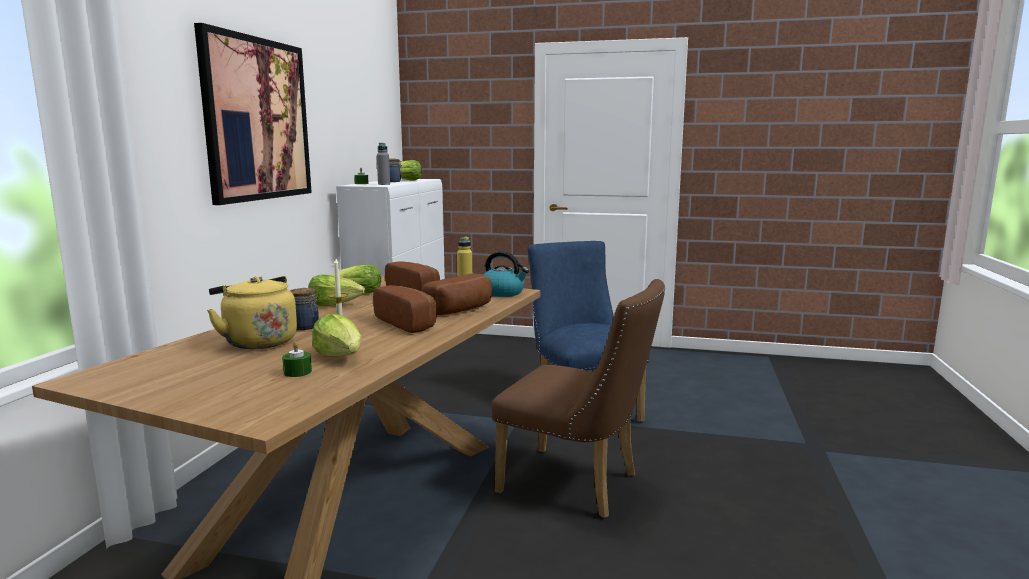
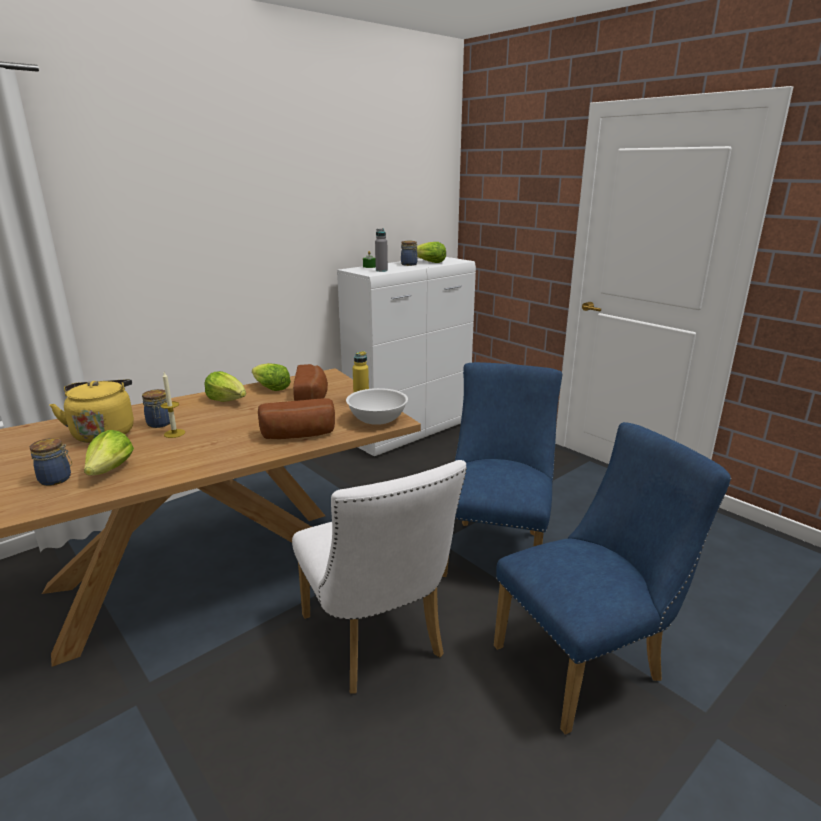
camera: 35 degrees right, 10 degrees up
picture [194,23,312,205] -> none
green candle [282,341,312,377] -> jar [30,438,72,486]
bread [373,285,437,333] -> none
kettle [484,251,529,297] -> white bowl [346,388,408,425]
brown chair [492,279,665,518] -> white chair [292,460,467,693]
none -> blue chair [494,422,731,735]

